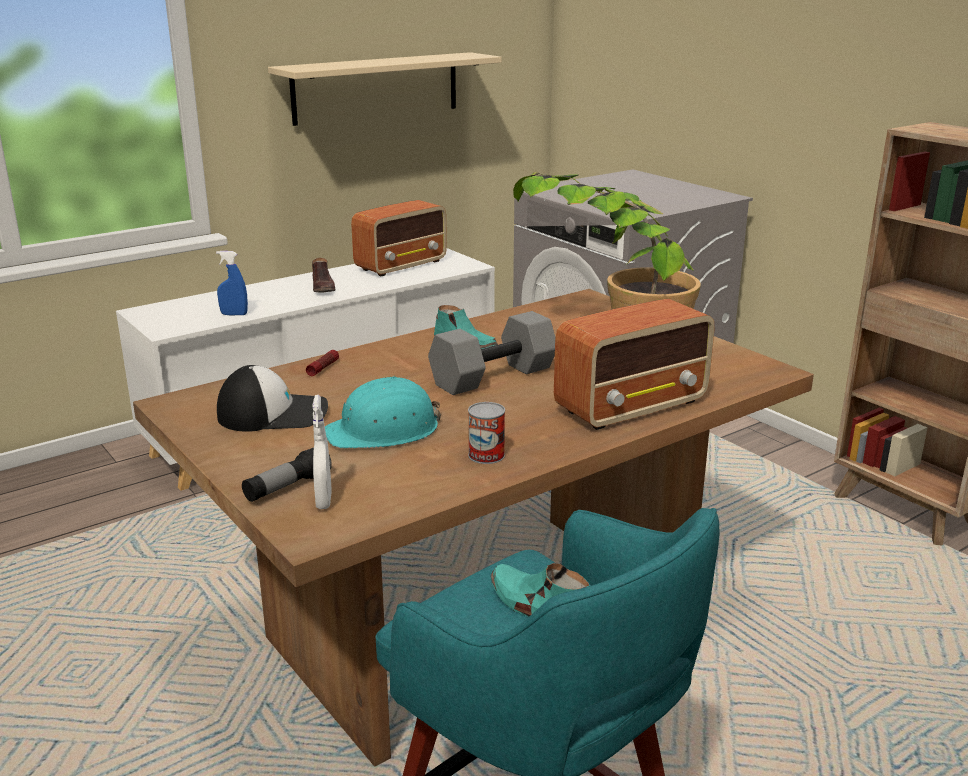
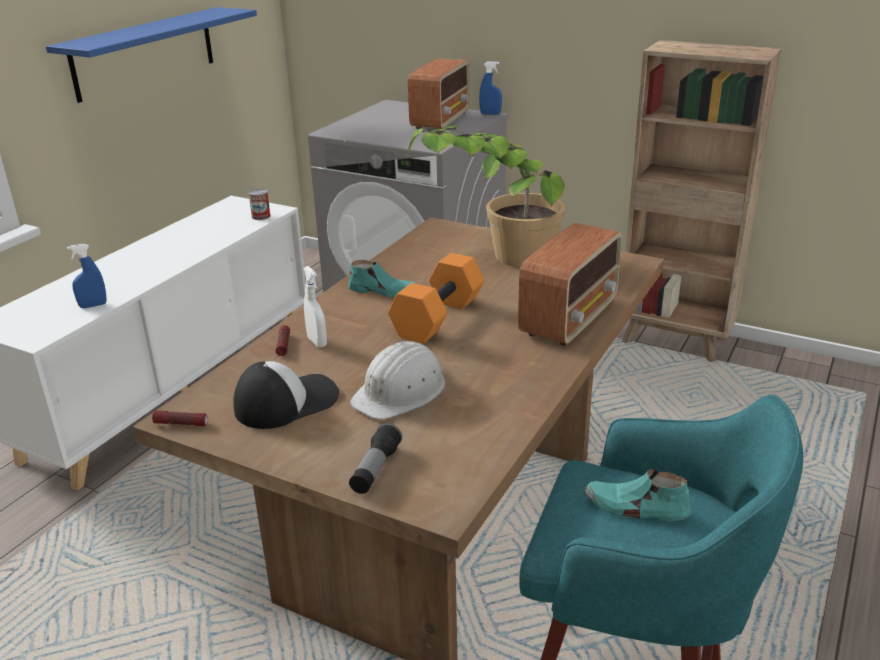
camera: 25 degrees left, 5 degrees up
beige shelf [268,52,502,126] -> blue shelf [46,7,257,103]
brown shoe [312,258,335,293] -> none
white spray bottle [312,395,332,509] -> white spray bottle moved to [303,266,327,348]
turquoise hard hat [325,376,441,448] -> white hard hat [350,341,445,420]
radio [351,200,447,277] -> radio moved to [408,58,470,129]
grey dumbbell [428,311,555,395] -> orange dumbbell [388,253,484,343]
can [468,402,505,464] -> can moved to [248,188,271,220]
none -> flashlight [152,410,208,426]
none -> blue spray bottle [479,62,502,115]

